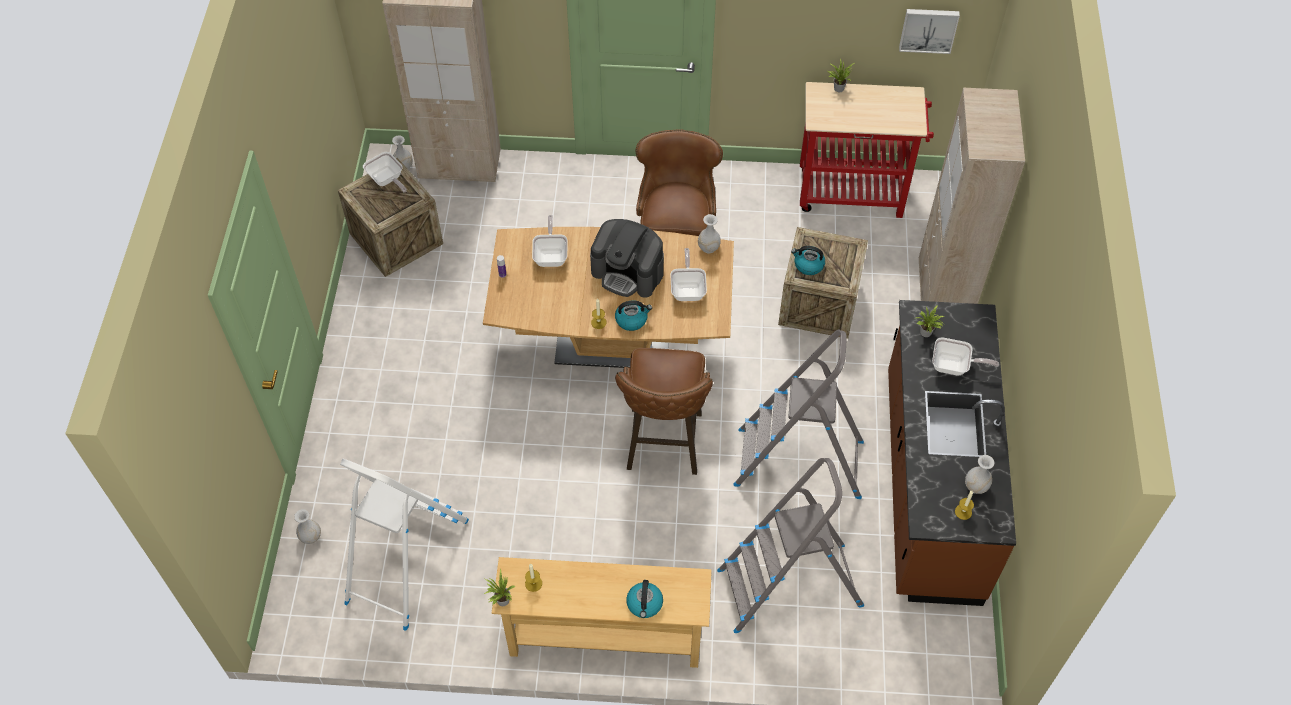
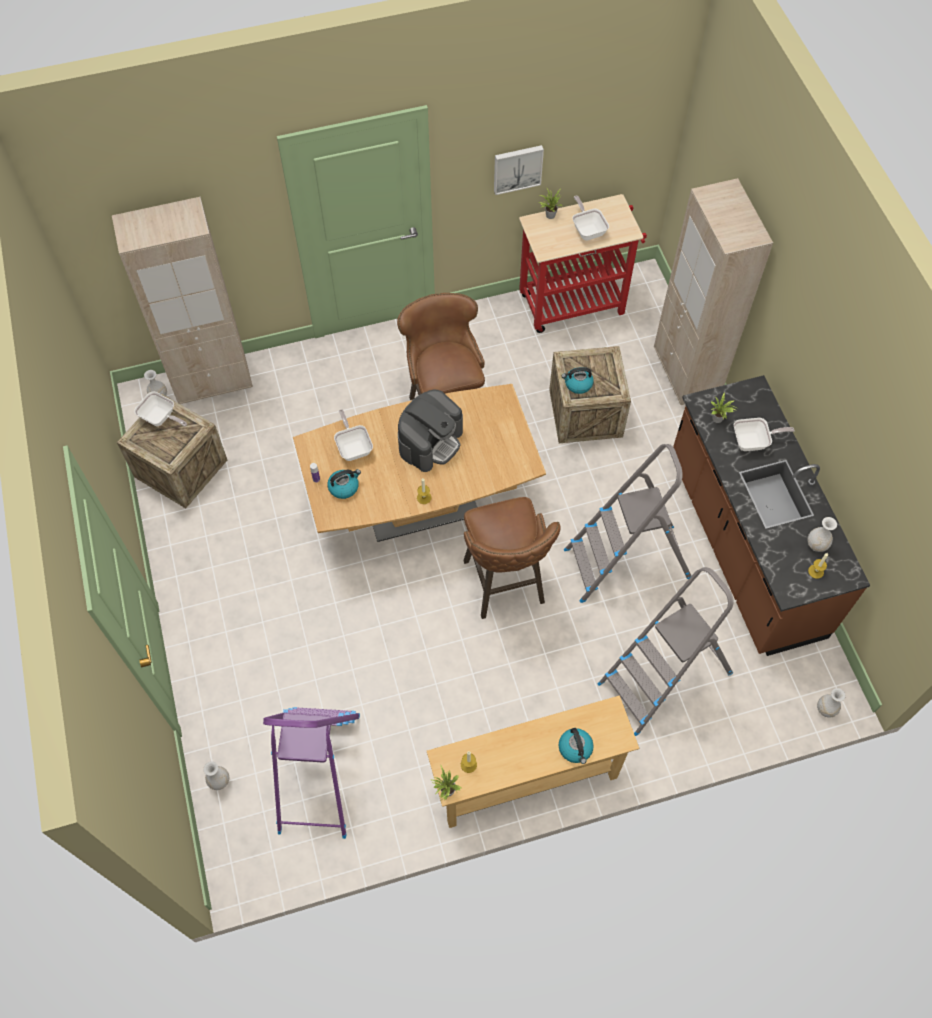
camera: 20 degrees left, 5 degrees up
white step ladder [340,459,469,631] -> purple step ladder [263,707,360,839]
coffee machine [590,219,664,298] -> coffee machine turned 60 degrees counterclockwise [398,390,463,472]
kettle [615,300,652,331] -> kettle moved to [328,469,361,499]
frying pan [670,248,707,301] -> frying pan moved to [572,196,609,241]
white vase [698,214,721,253] -> white vase moved to [817,688,846,718]
picture [899,9,960,54] -> picture moved to [494,145,544,195]

